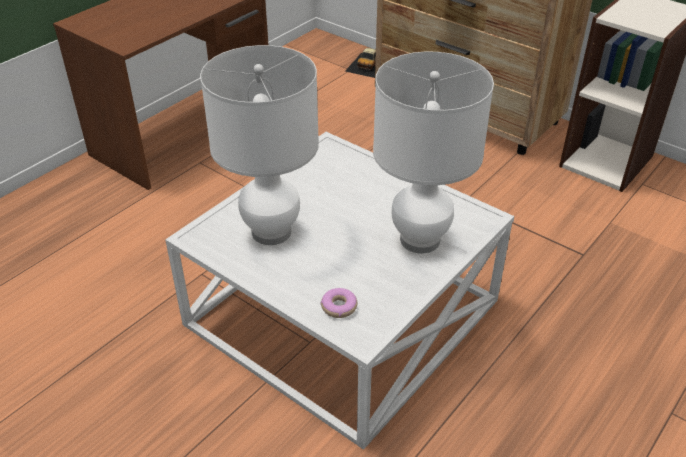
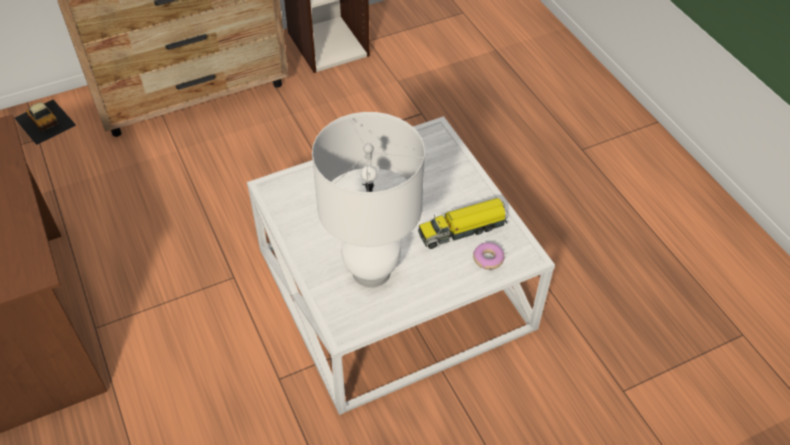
camera: 65 degrees left, 10 degrees up
white table lamp [373,52,494,253] -> none
none -> toy truck [418,198,507,249]

